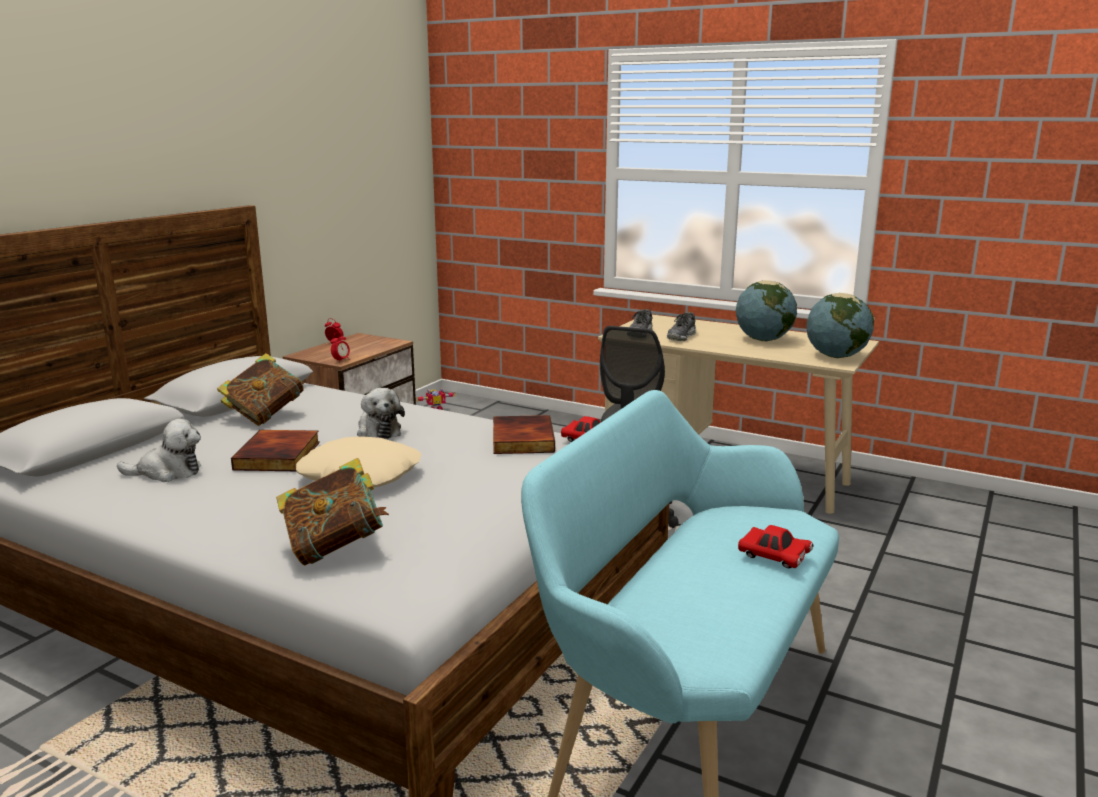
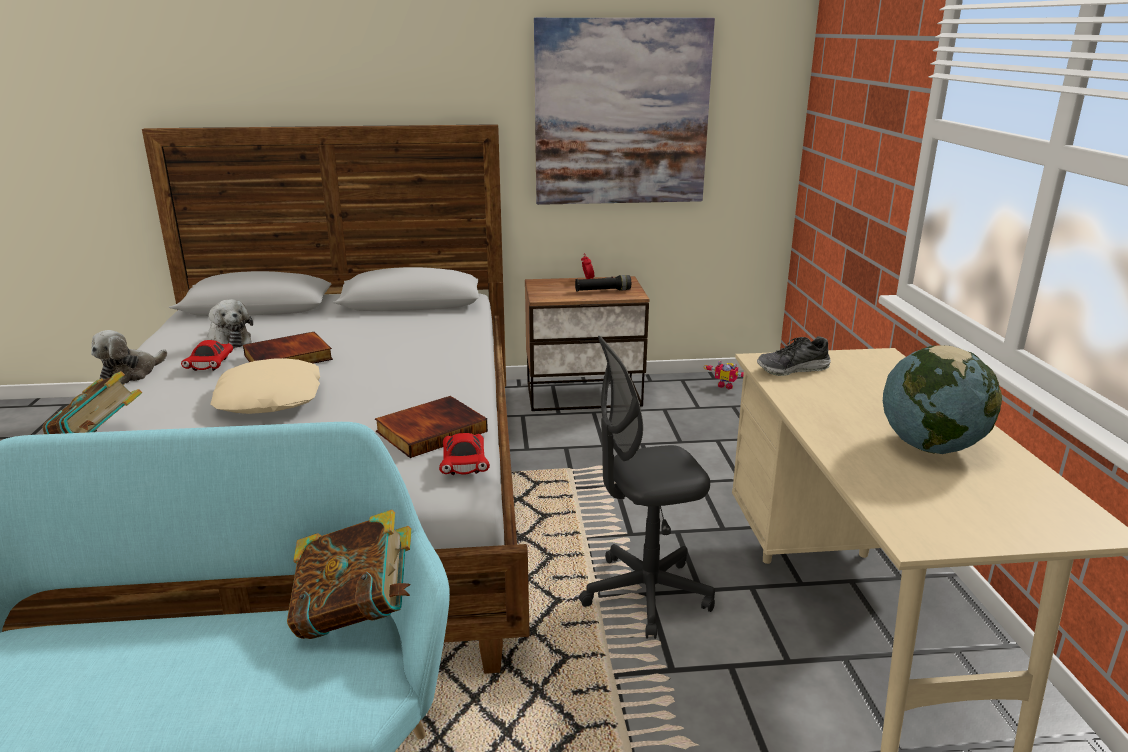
camera: 55 degrees right, 5 degrees up
book [217,353,304,426] -> book moved to [287,510,411,639]
alarm clock [330,332,350,363] -> none
plush toy [357,388,405,439] -> plush toy moved to [91,330,167,384]
shoe [667,312,696,341] -> none
red toy car [738,525,814,568] -> red toy car moved to [181,340,233,371]
globe [806,293,874,358] -> none
none -> picture [534,18,715,205]
none -> black flashlight [575,275,631,292]

